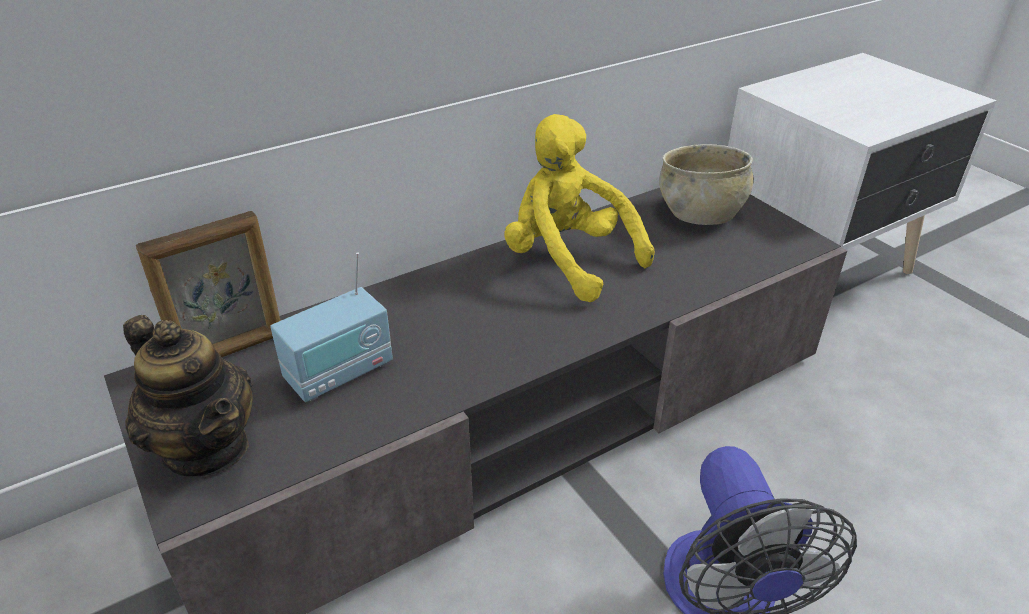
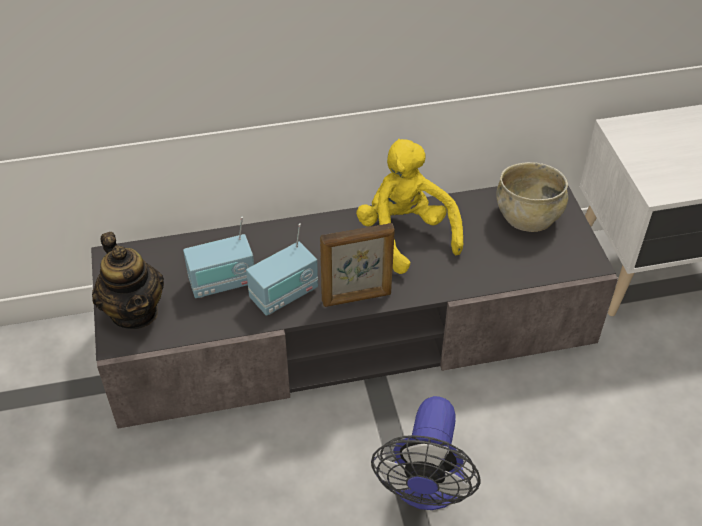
camera: 20 degrees right, 10 degrees up
picture frame [136,211,281,357] -> picture frame moved to [320,223,395,307]
none -> radio [246,223,318,316]

